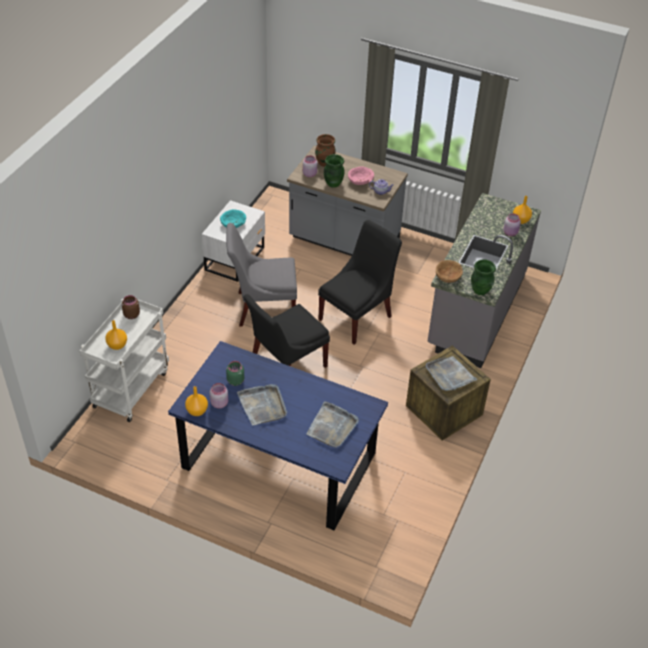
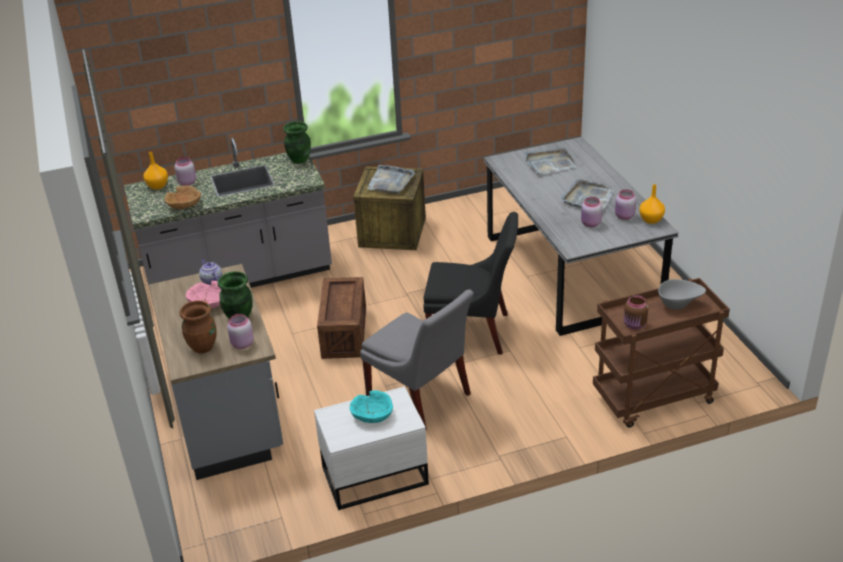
camera: 130 degrees left, 10 degrees down
white cart [79,299,169,422] -> brown cart [593,278,730,428]
orange vase [105,320,127,350] -> grey bowl [658,279,706,310]
blue dining table [168,341,388,530] -> grey dining table [484,137,679,336]
green jar [226,361,244,386] -> pink jar [581,197,602,227]
black chair [318,220,402,344] -> crate [317,277,366,359]
brown bowl [436,260,463,283] -> brown bowl moved to [164,186,201,209]

